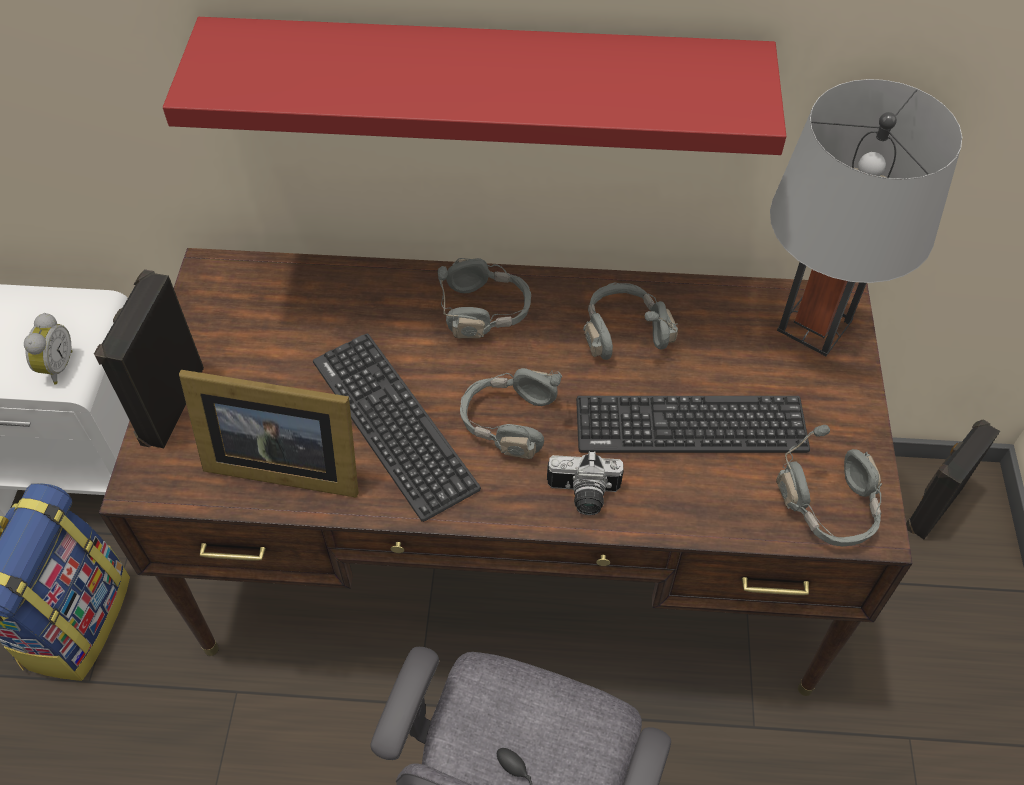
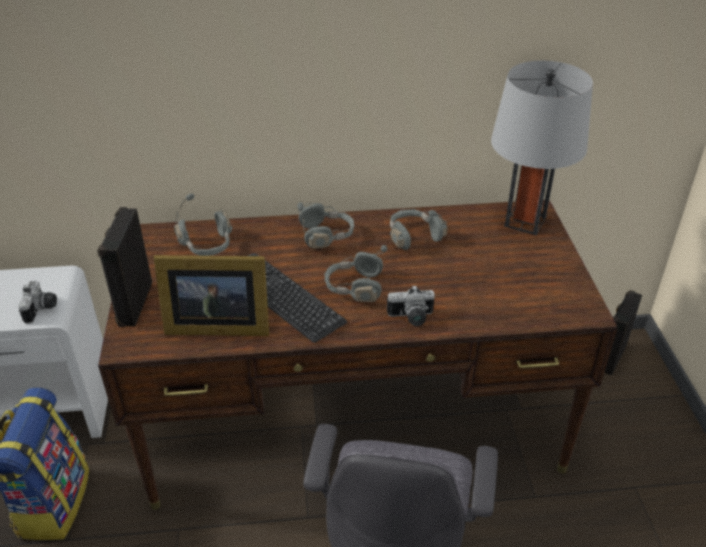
camera: 10 degrees left, 15 degrees down
alarm clock [24,313,73,385] -> camera [18,280,57,324]
red shelf [163,17,786,155] -> none
keyboard [576,396,810,453] -> none
grey headphones [776,425,882,547] -> grey headphones moved to [174,193,233,256]

